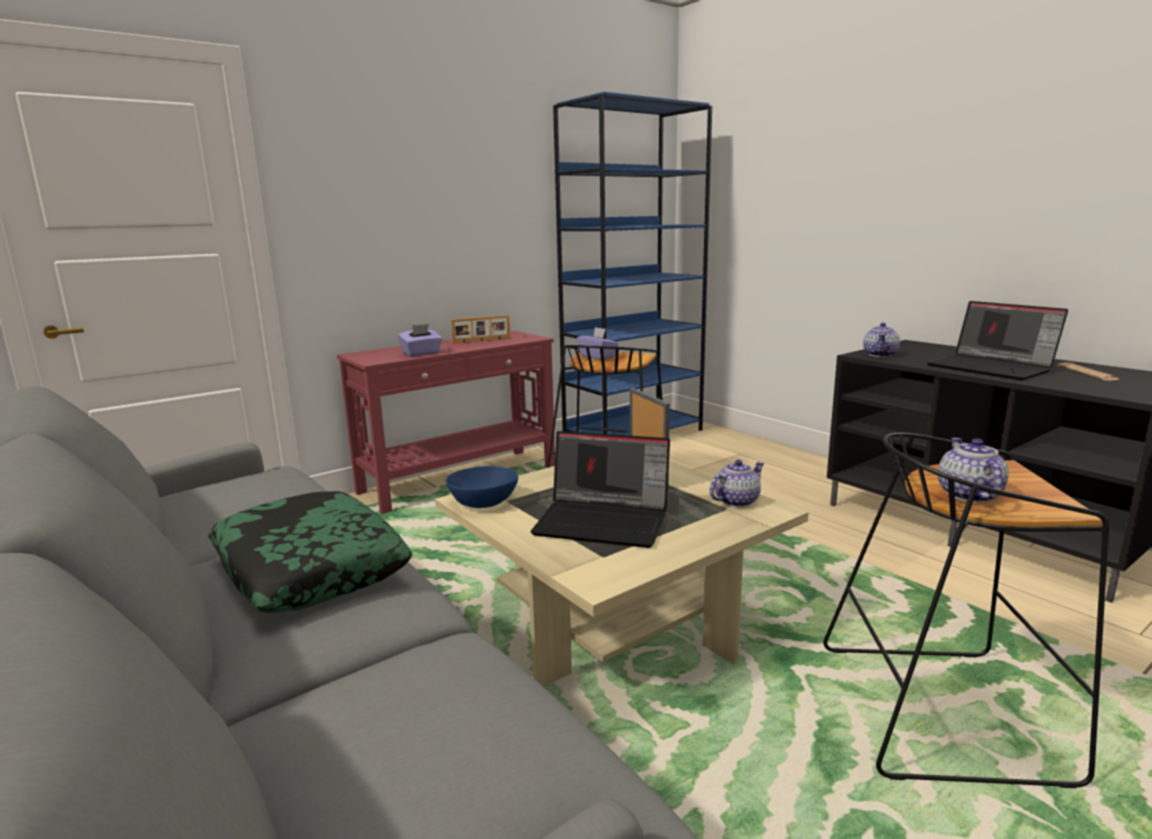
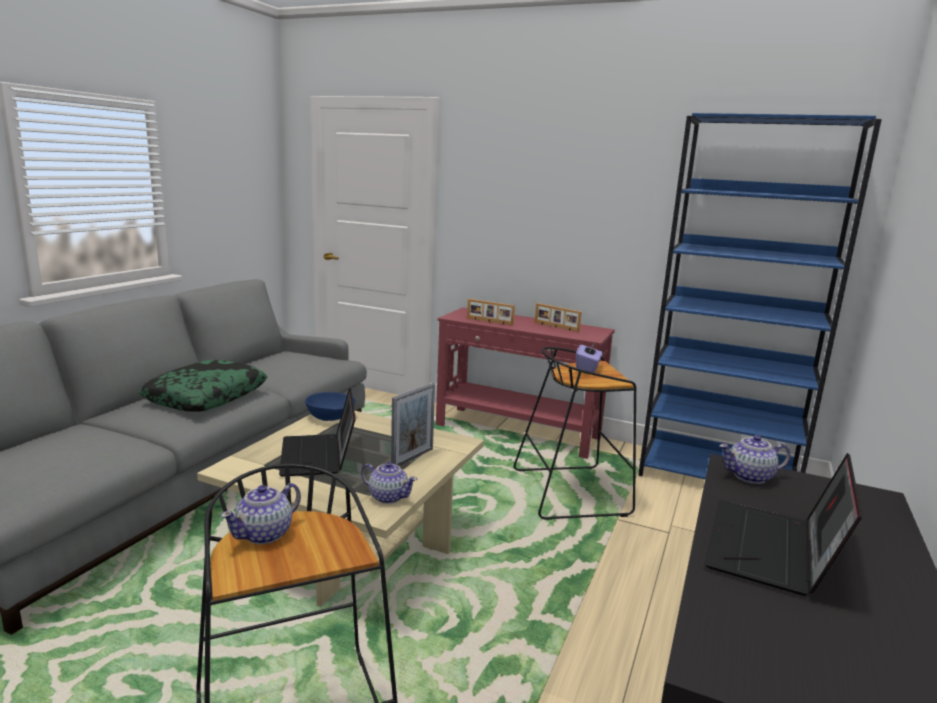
camera: 60 degrees right, 0 degrees up
purple tissue box [398,324,442,357] -> picture frame [467,299,515,326]
teapot [938,438,1009,503] -> teapot turned 150 degrees clockwise [221,483,301,544]
newspaper [1057,362,1120,381] -> none

